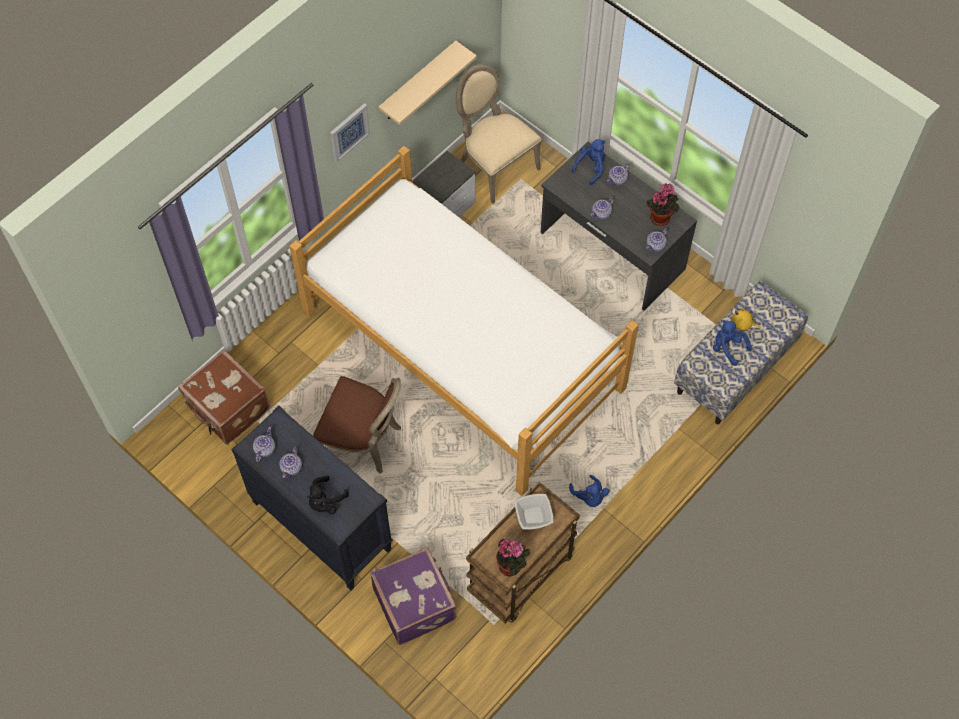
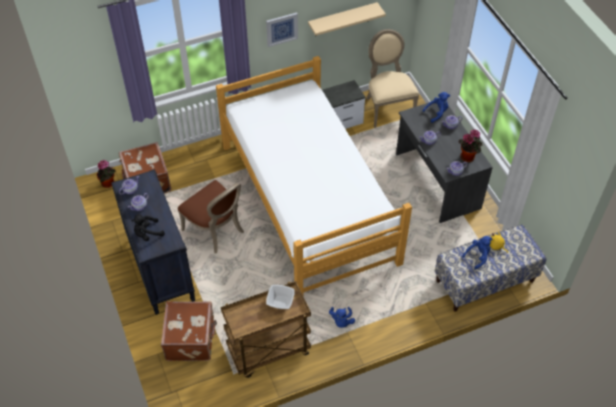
camera: 25 degrees right, 10 degrees down
purple suitcase [370,547,457,645] -> brown suitcase [161,301,217,361]
potted plant [496,539,530,577] -> potted plant moved to [97,160,116,188]
blue plush toy [713,320,752,366] -> blue plush toy turned 75 degrees clockwise [462,236,492,270]

